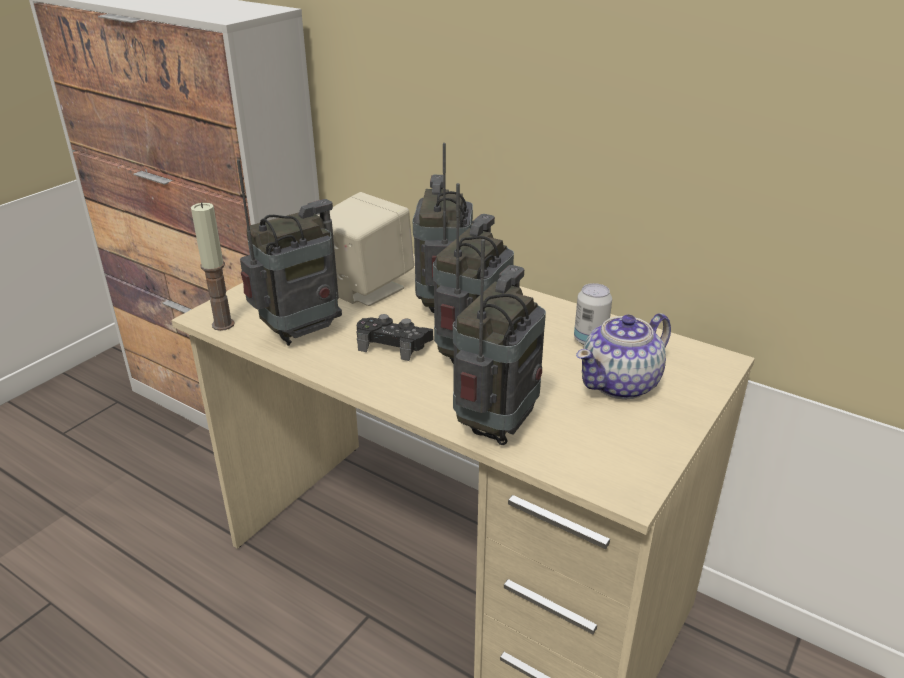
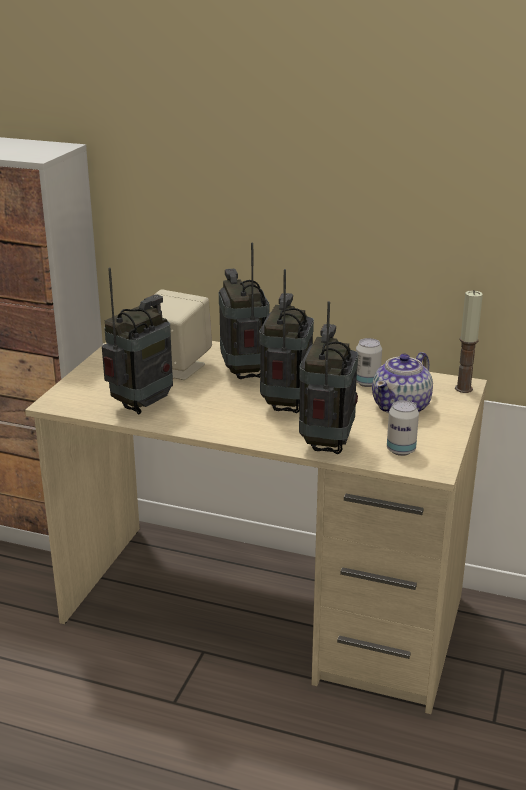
camera: 15 degrees left, 5 degrees down
candle [191,202,235,331] -> candle moved to [455,290,483,393]
black game controller [356,314,433,361] -> none
none -> can [387,400,419,456]

